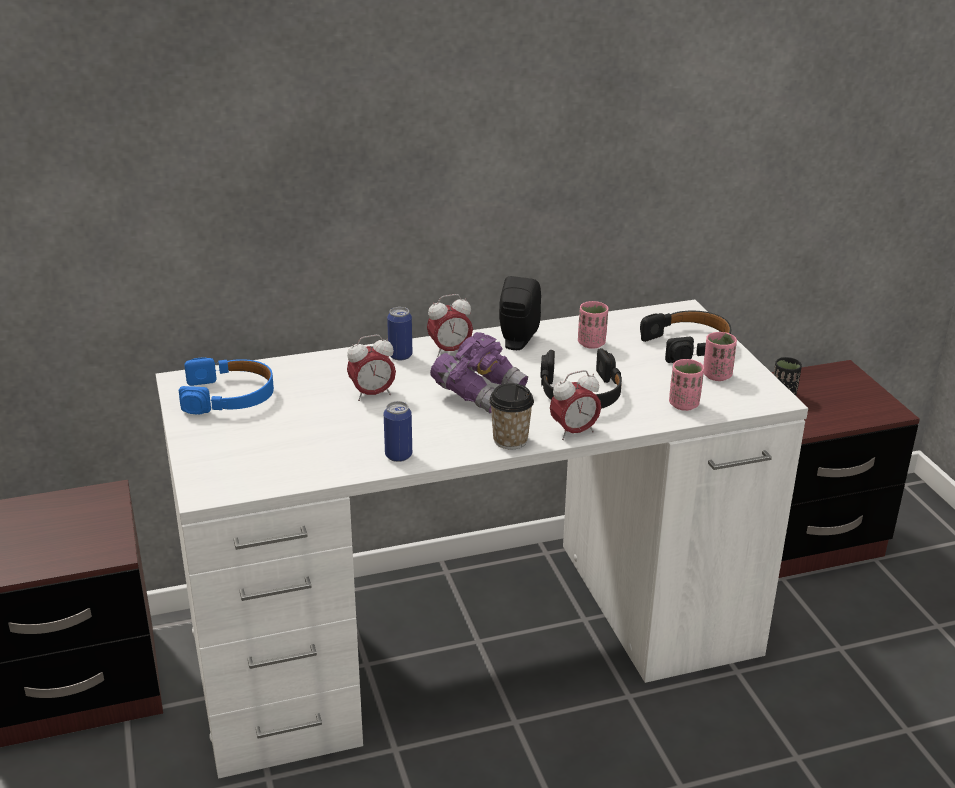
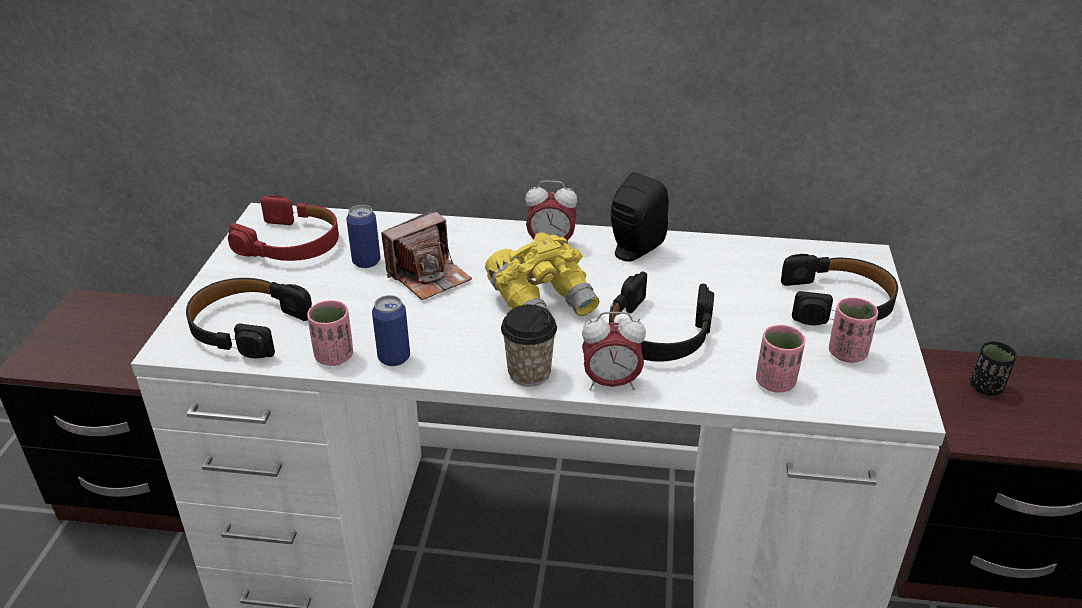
camera: 25 degrees right, 5 degrees up
blue headphones [179,357,274,414] -> red headphones [228,195,339,261]
alarm clock [347,335,396,401] -> camera [381,210,472,300]
can [387,307,412,360] -> can moved to [346,205,380,268]
purple binoculars [430,332,528,413] -> yellow binoculars [485,232,599,316]
pink cup [578,301,609,349] -> pink cup moved to [307,300,353,366]
none -> black headphones [186,278,312,359]

